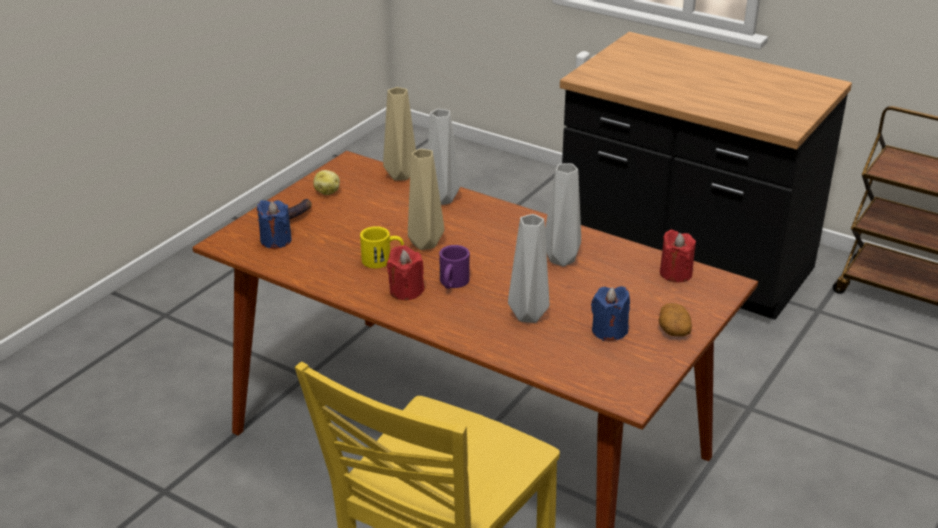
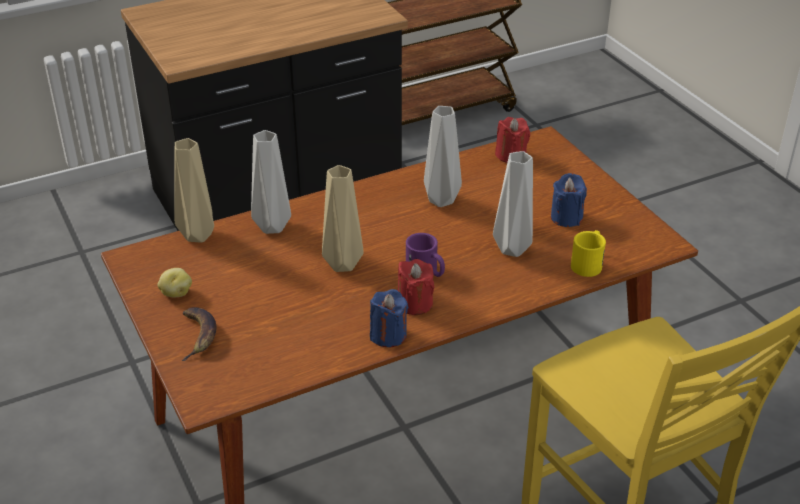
camera: 60 degrees left, 5 degrees up
blue candle [257,200,292,249] -> blue candle moved to [370,289,409,347]
yellow mug [360,226,404,268] -> yellow mug moved to [571,230,606,277]
potato [659,303,692,336] -> none

